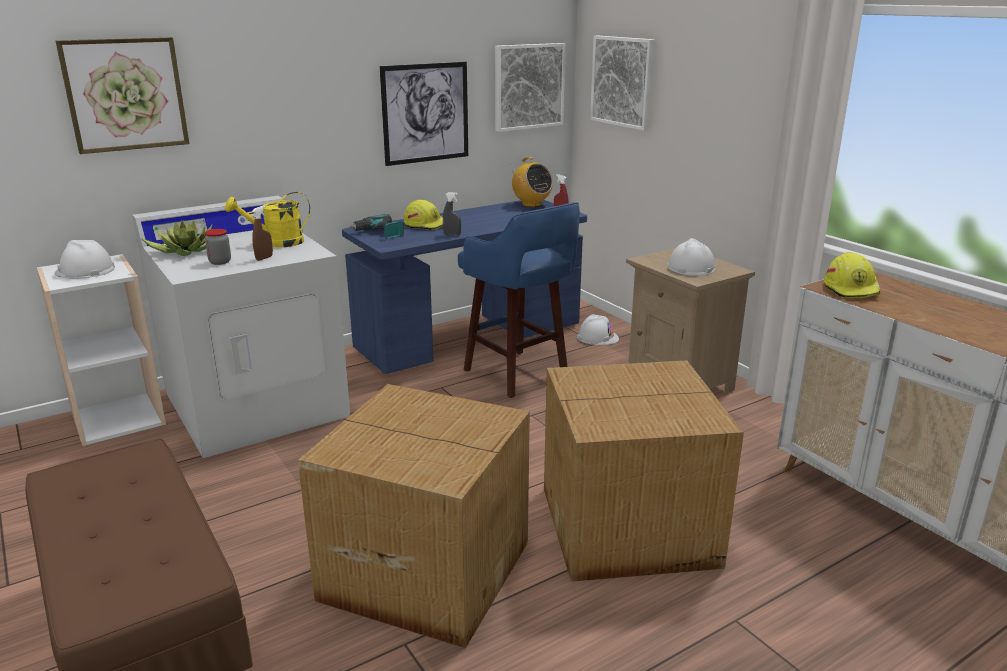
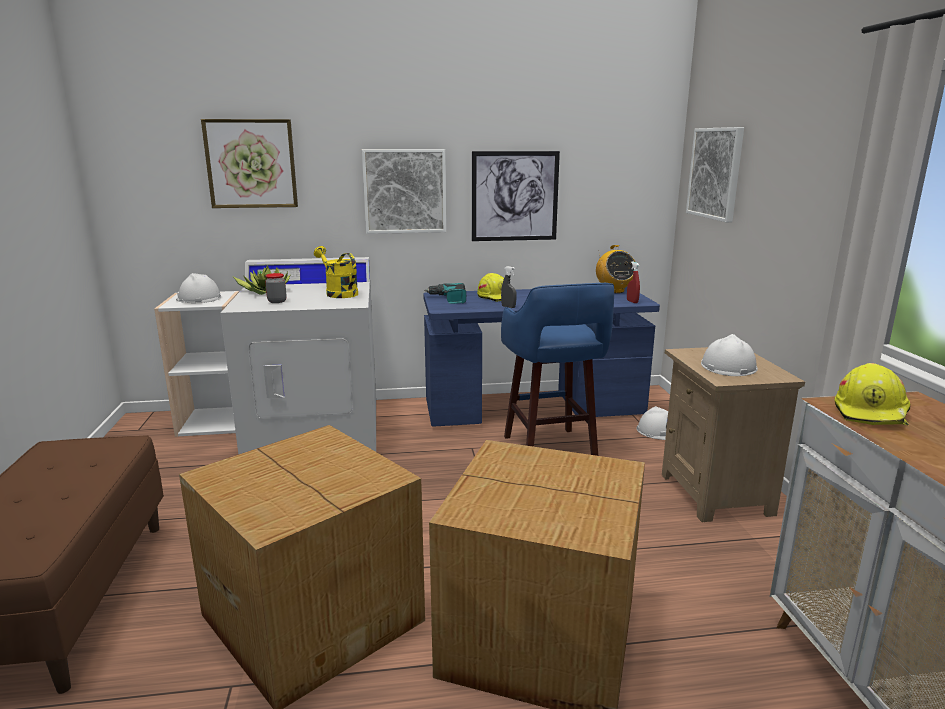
camera: 25 degrees right, 5 degrees down
yellow watering can [225,192,310,247] -> yellow watering can turned 45 degrees clockwise [314,246,358,298]
brown spray bottle [252,206,273,261] -> none
picture [495,43,566,132] -> picture moved to [362,149,446,234]

